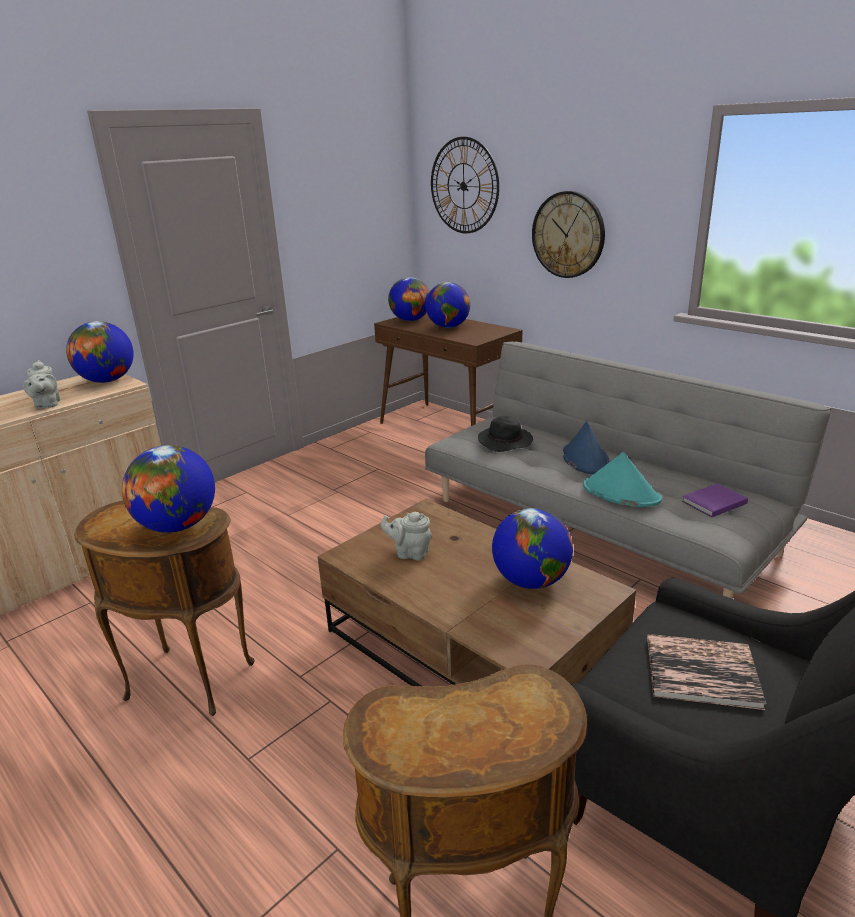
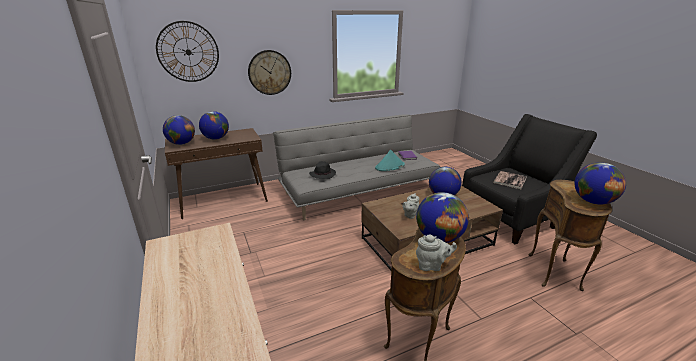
camera: 70 degrees left, 0 degrees up
grey teapot [23,360,60,408] -> grey teapot moved to [416,235,457,271]
globe [66,321,134,383] -> globe moved to [574,162,626,205]
blue hat [563,421,610,474] -> none

